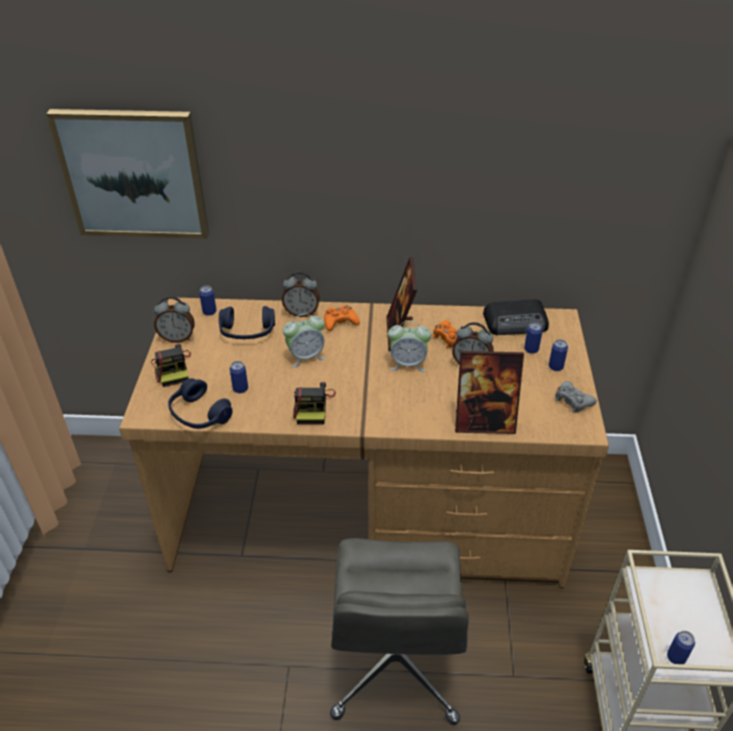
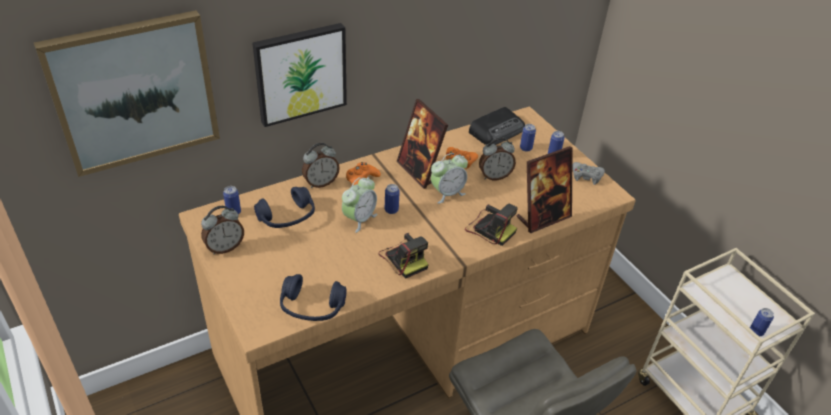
camera: 35 degrees left, 0 degrees up
camera [151,344,191,387] -> camera moved to [465,203,518,246]
can [230,361,248,393] -> can moved to [385,184,400,214]
none -> picture [252,23,347,127]

